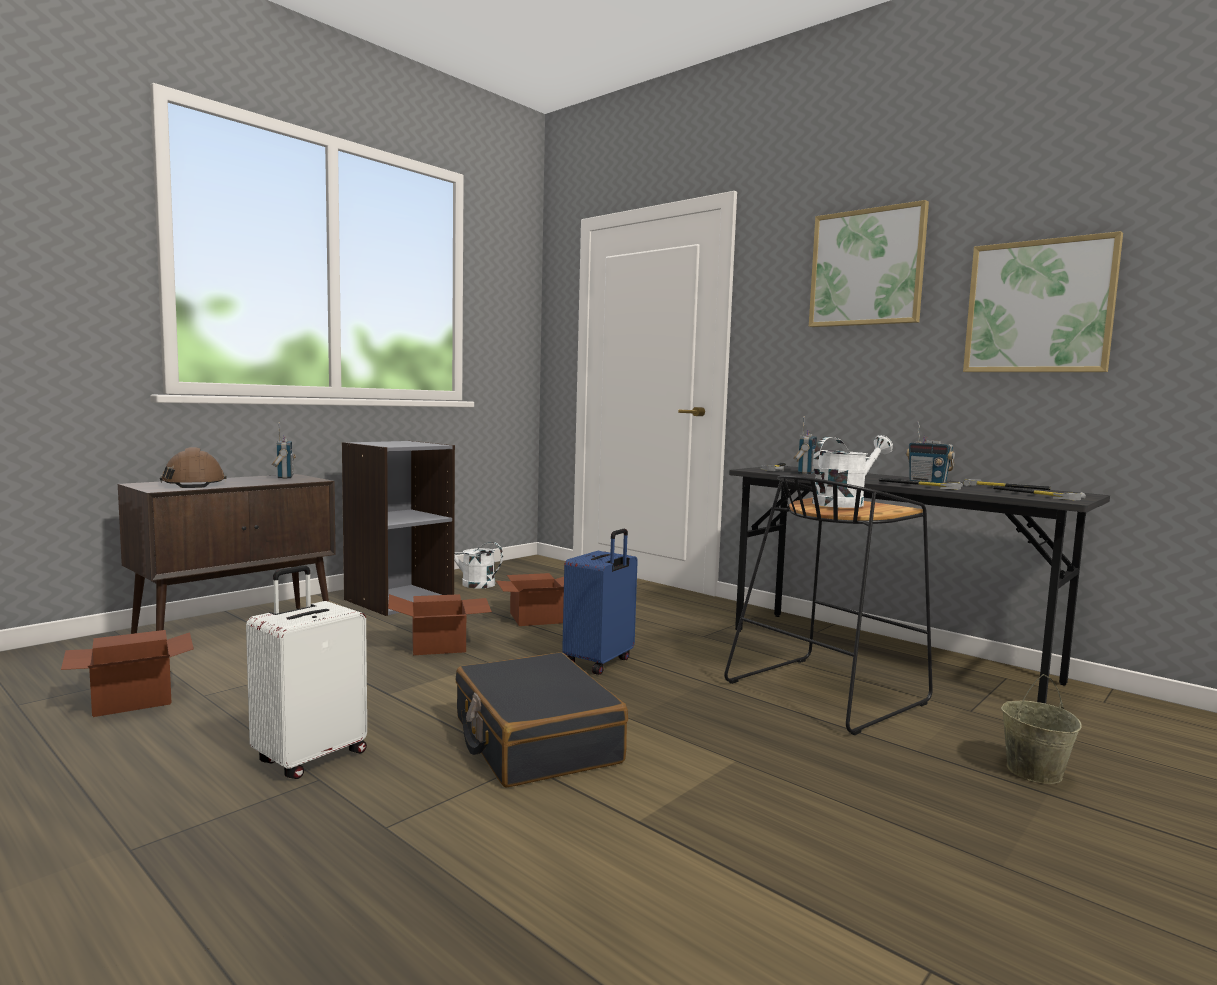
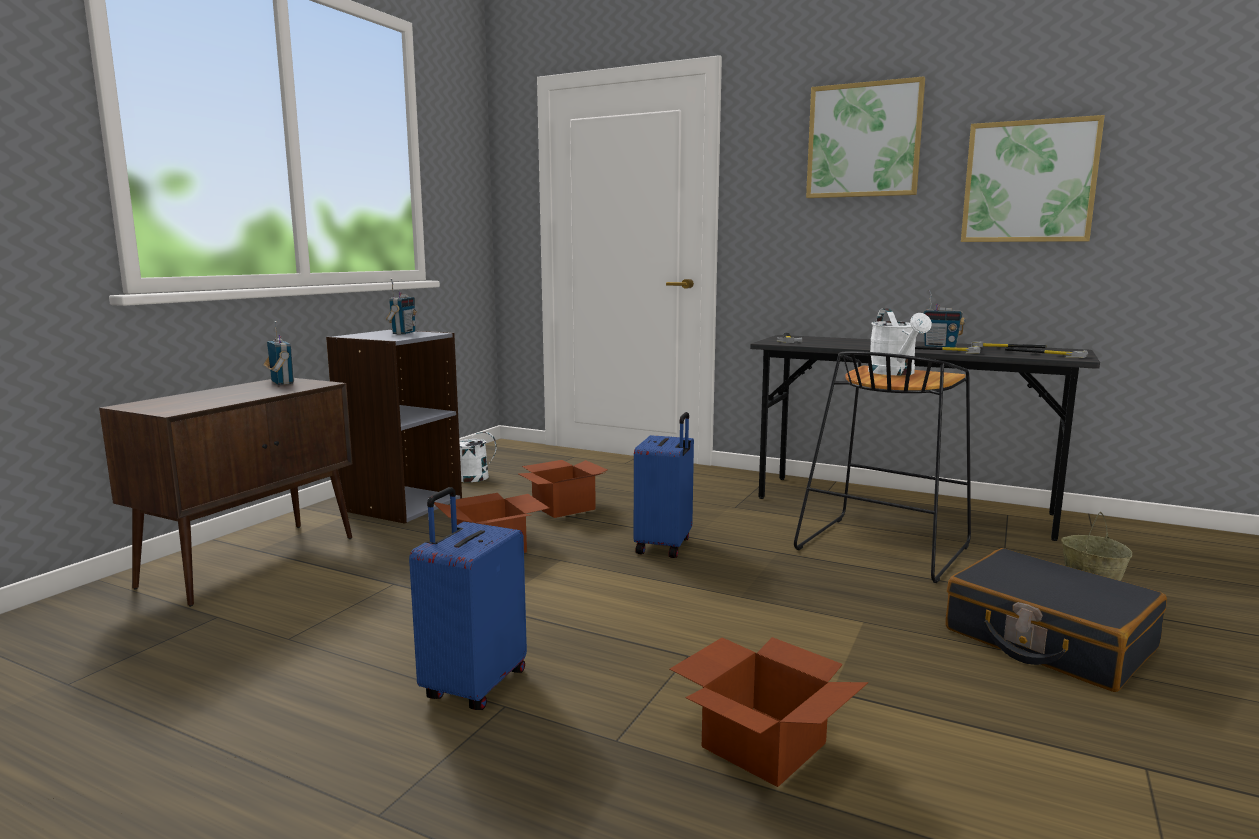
camera: 15 degrees left, 5 degrees up
cardboard box [61,630,194,717] -> cardboard box moved to [669,637,868,787]
brown hard hat [160,447,227,488] -> none
white suitcase [246,565,367,779] -> blue suitcase [409,487,527,710]
black suitcase [456,652,628,788] -> black suitcase moved to [945,548,1167,692]
radio [793,417,817,474] -> radio moved to [386,278,417,335]
white watering can [812,435,893,508] -> white watering can turned 135 degrees clockwise [868,308,932,375]

